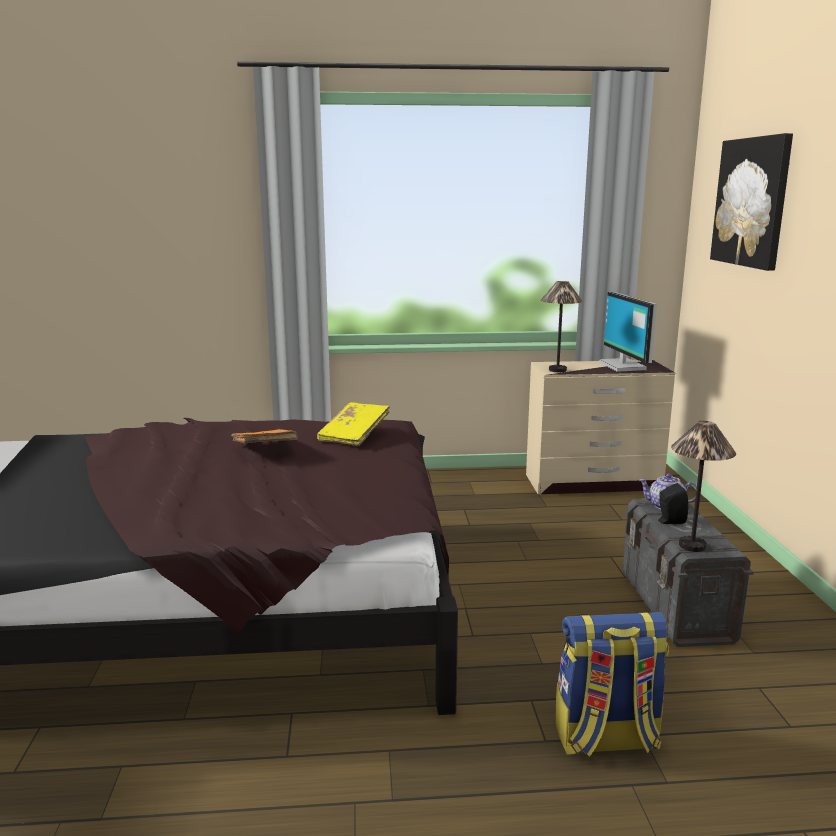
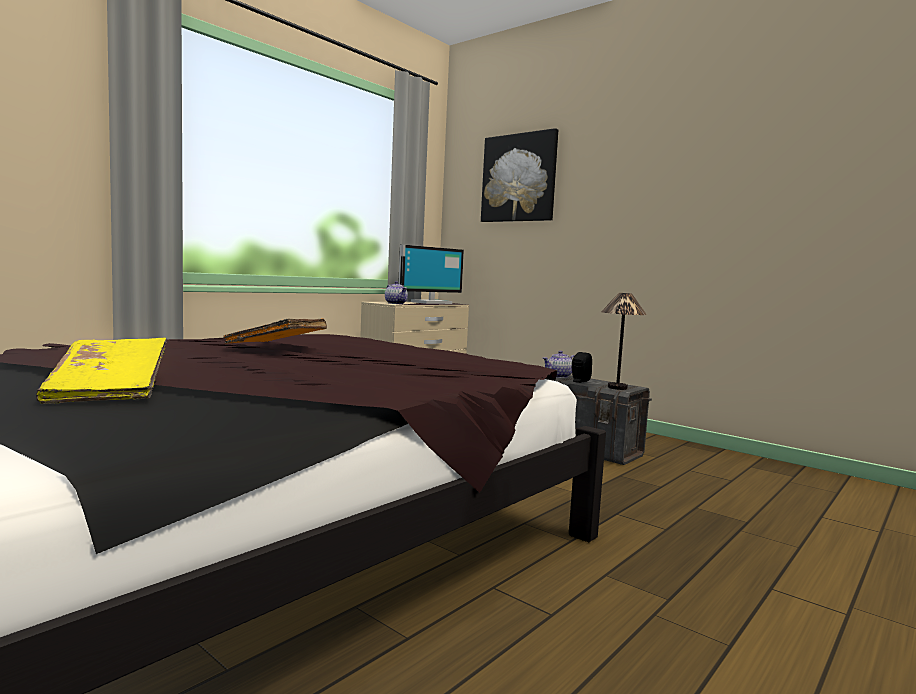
camera: 45 degrees left, 10 degrees down
yellow book [317,402,390,446] -> yellow book moved to [36,338,167,404]
table lamp [541,281,583,372] -> teapot [385,281,408,304]
backpack [555,611,669,757] -> none
monitor [599,292,657,372] -> monitor turned 75 degrees counterclockwise [398,245,464,304]

